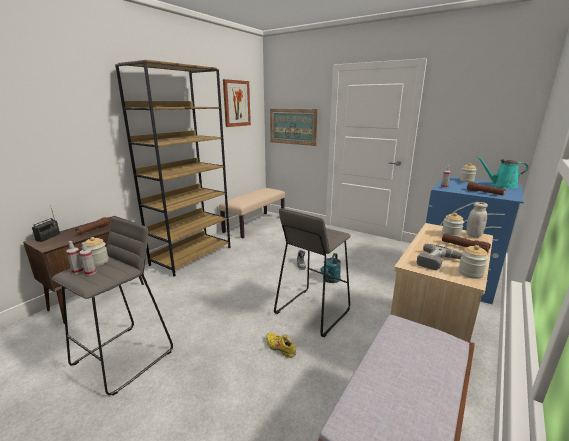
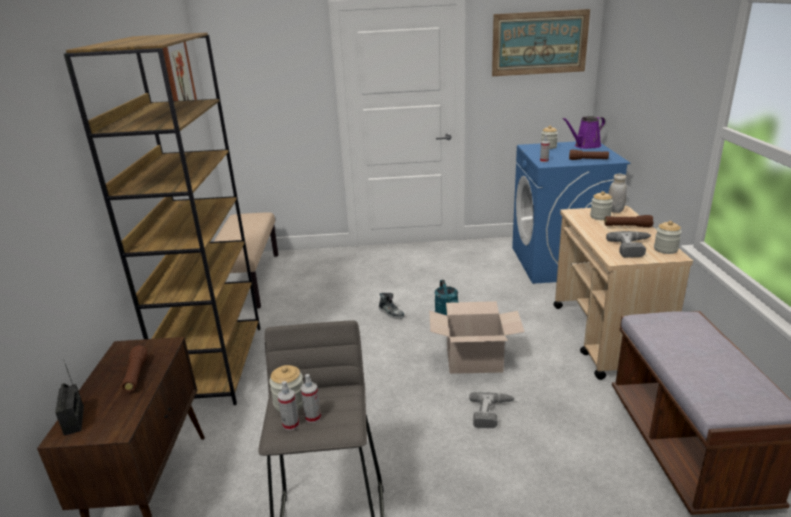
camera: 35 degrees left, 5 degrees up
yellow shoe [266,332,296,358] -> power drill [469,392,515,428]
picture [270,109,318,146] -> picture moved to [492,9,590,76]
grey stool [274,208,351,337] -> cardboard box [429,301,525,374]
turquoise watering can [477,156,529,188] -> purple watering can [562,116,605,149]

